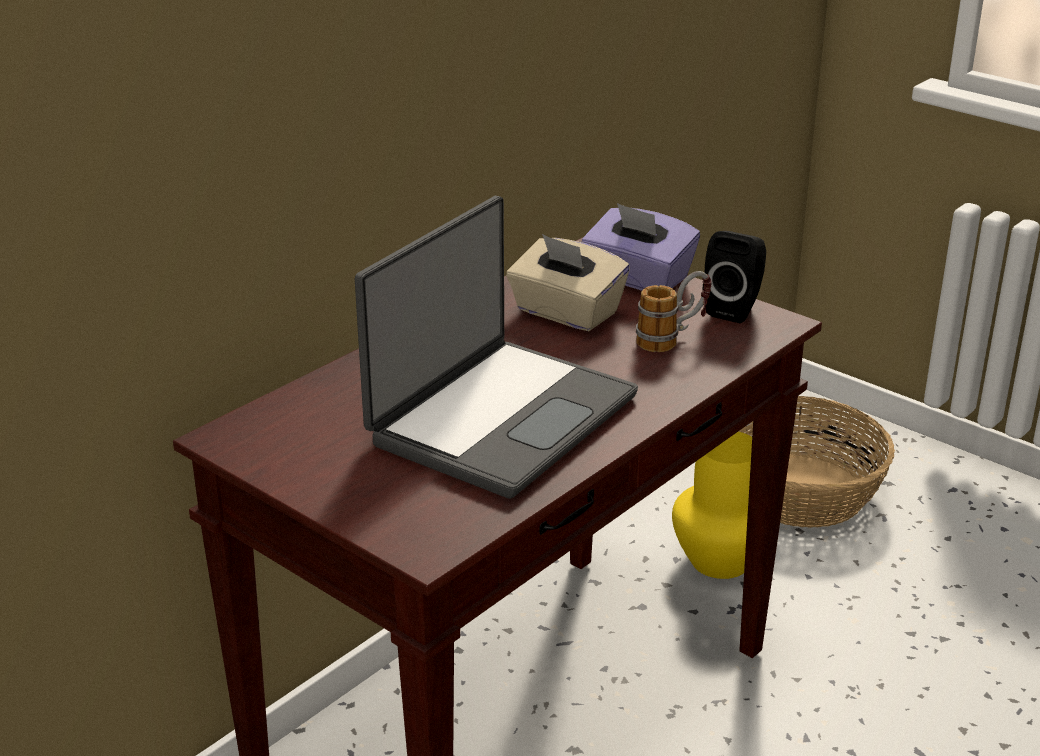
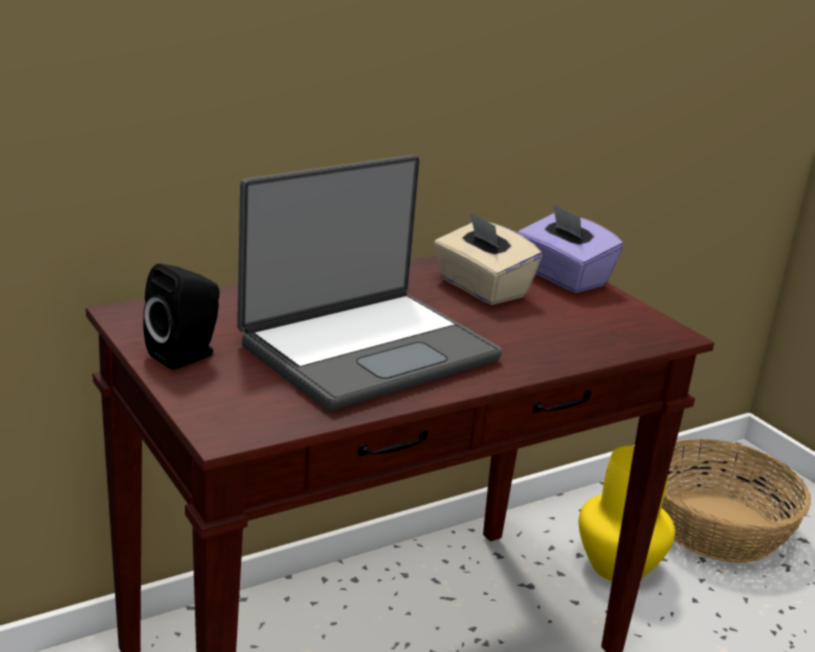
camera: 15 degrees right, 5 degrees down
mug [636,271,712,352] -> none
black speaker [702,231,766,323] -> black speaker moved to [143,264,220,370]

